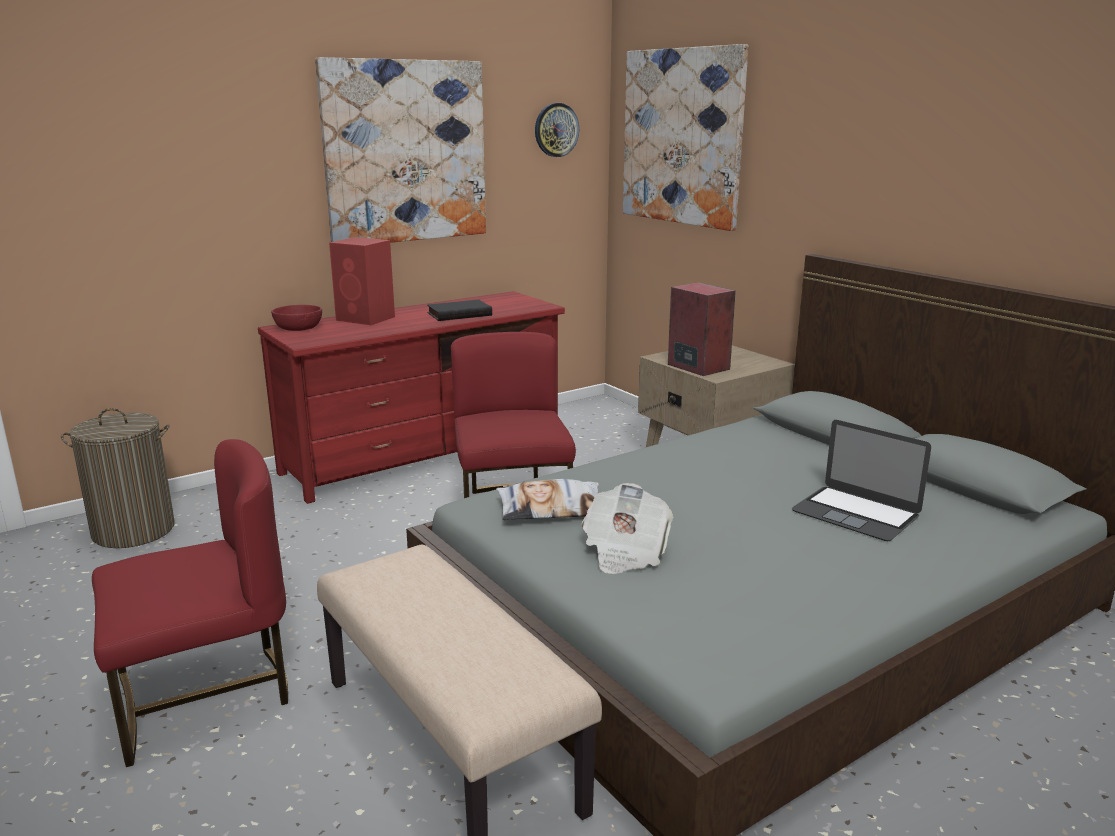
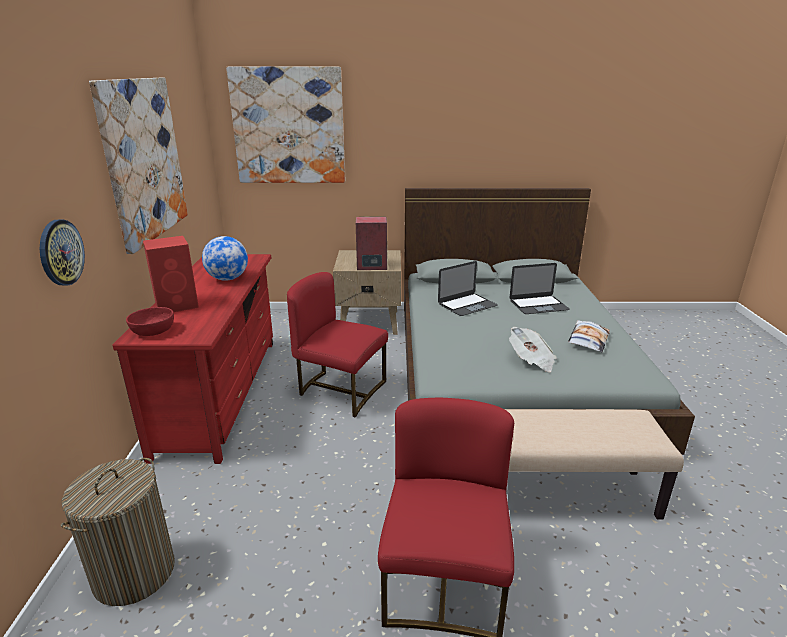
camera: 55 degrees left, 5 degrees up
black book [427,300,492,321] -> globe [202,236,248,281]
pillow [496,479,599,520] -> pillow moved to [568,320,610,352]
wall clock [535,103,579,157] -> wall clock moved to [40,220,85,285]
none -> laptop [438,261,498,316]

